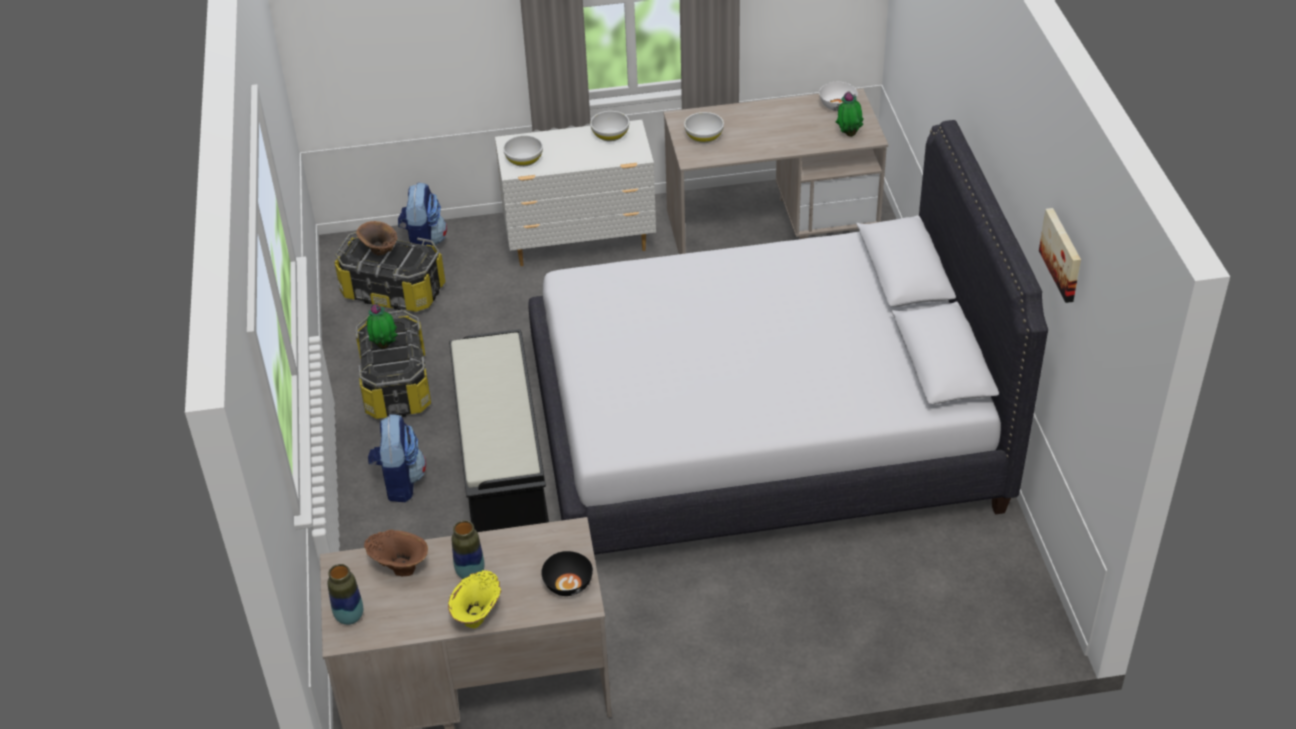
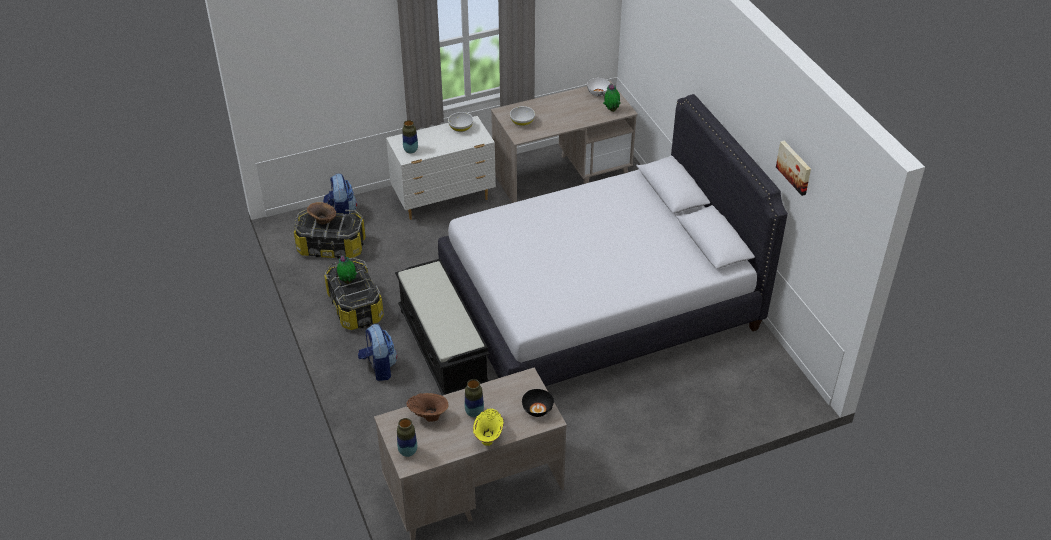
camera: 15 degrees left, 0 degrees up
white bowl [503,135,543,167] -> vase [402,120,418,154]

